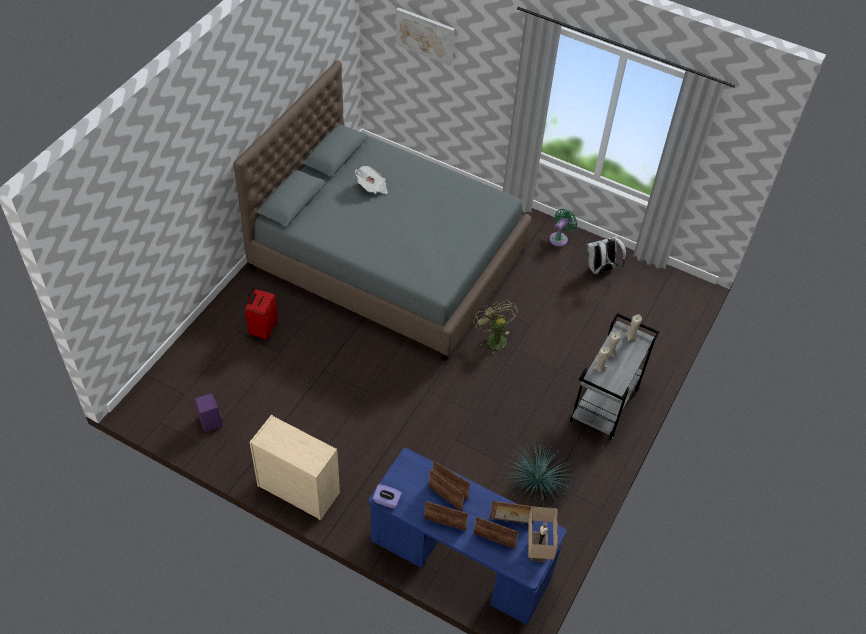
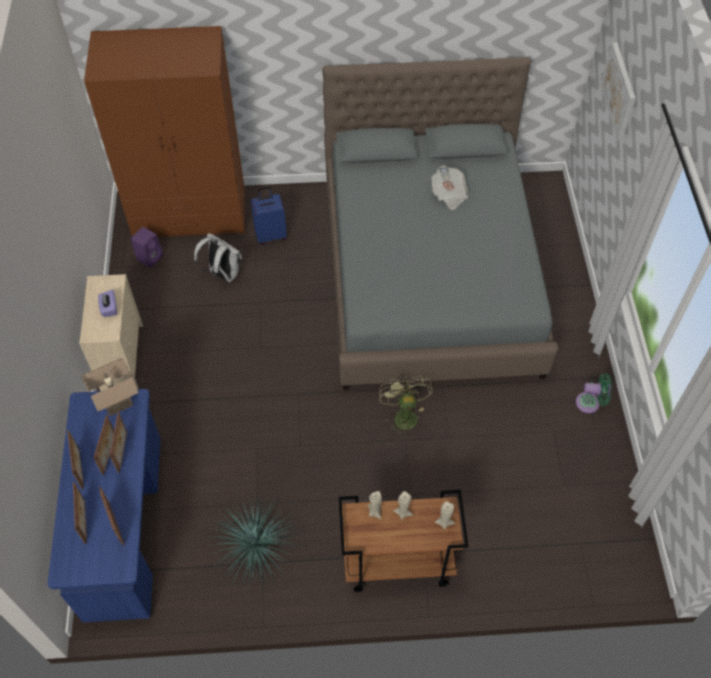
camera: 60 degrees right, 5 degrees up
red suitcase [245,287,278,340] -> blue suitcase [251,186,287,245]
purple tissue box [373,484,402,509] -> purple tissue box moved to [98,290,117,317]
green fan [474,300,518,356] -> green fan turned 45 degrees counterclockwise [379,376,433,437]
beige table lamp [529,506,558,562] -> beige table lamp moved to [81,358,138,416]
grey cart [570,313,660,440] -> brown cart [339,490,469,592]
white backpack [586,236,626,276] -> white backpack moved to [194,233,242,282]
none -> brown wardrobe [84,26,245,237]

